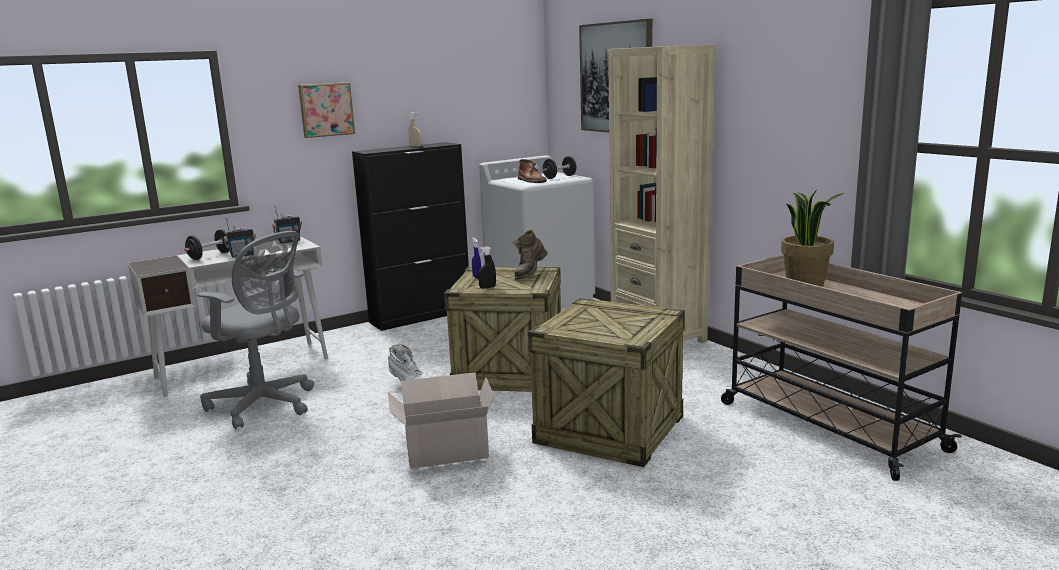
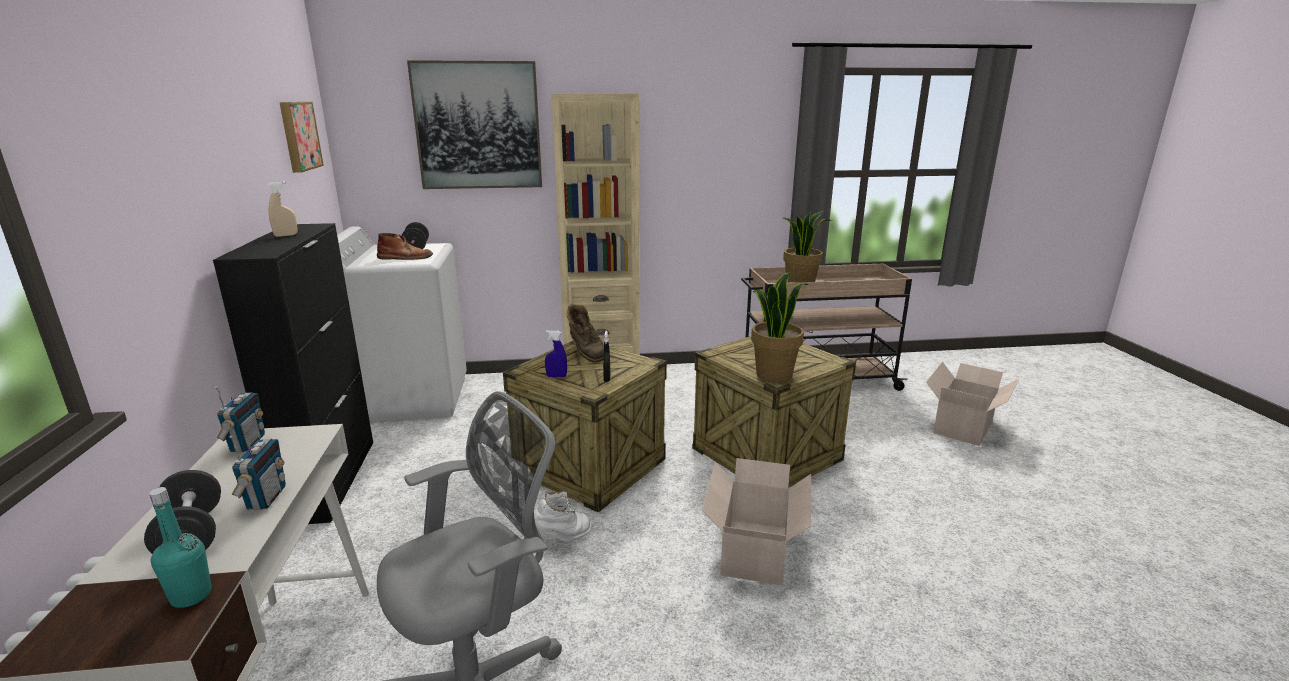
camera: 65 degrees left, 5 degrees up
picture [298,82,355,138] -> picture moved to [279,102,324,173]
none -> turquoise bottle [149,487,212,608]
none -> potted plant [751,272,809,382]
none -> cardboard box [926,362,1019,446]

